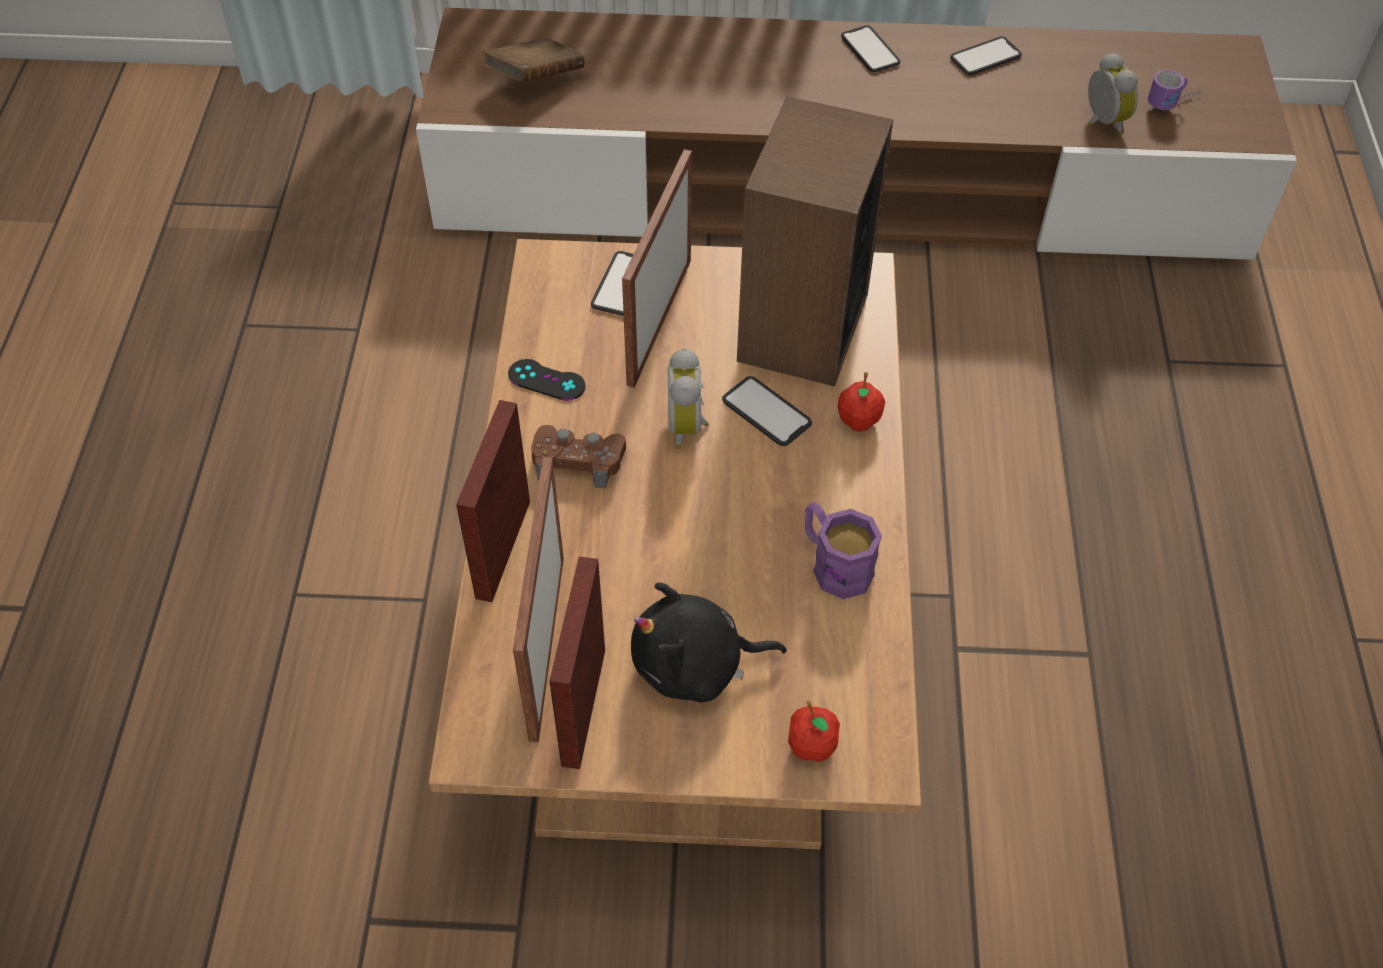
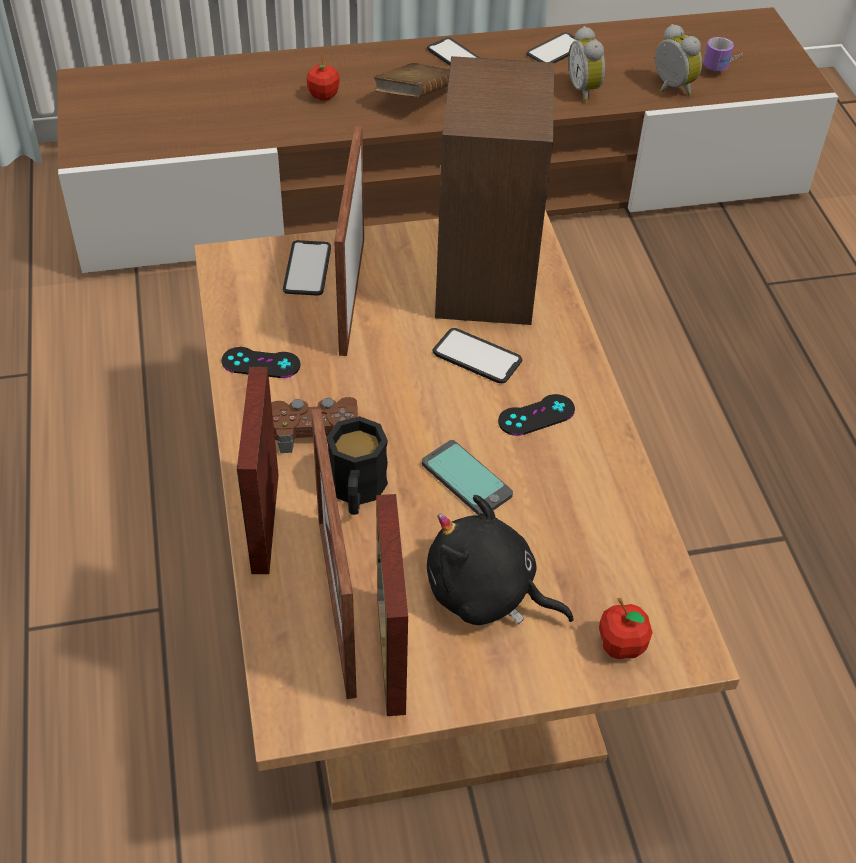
camera: 15 degrees left, 5 degrees down
brown book [484,38,585,82] -> brown book moved to [374,63,450,97]
black plush toy [631,583,787,702] -> black plush toy turned 45 degrees clockwise [427,495,574,625]
alarm clock [668,348,709,449] -> alarm clock moved to [568,26,605,102]
purple mug [805,502,882,599] -> none
apple [837,372,885,432] -> apple moved to [307,54,340,101]
none -> black mug [326,416,388,515]
none -> phone [422,440,513,515]
none -> black game controller [498,394,575,436]

